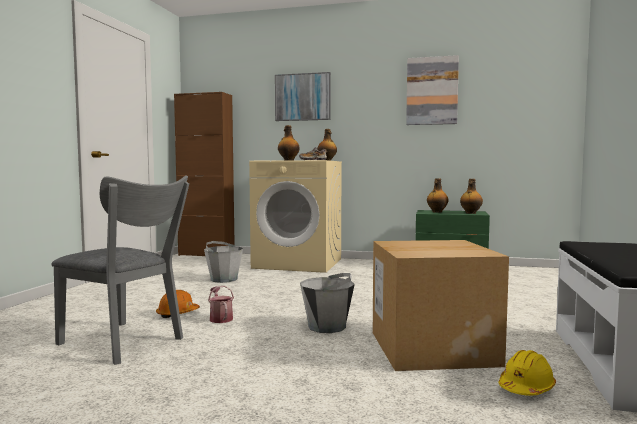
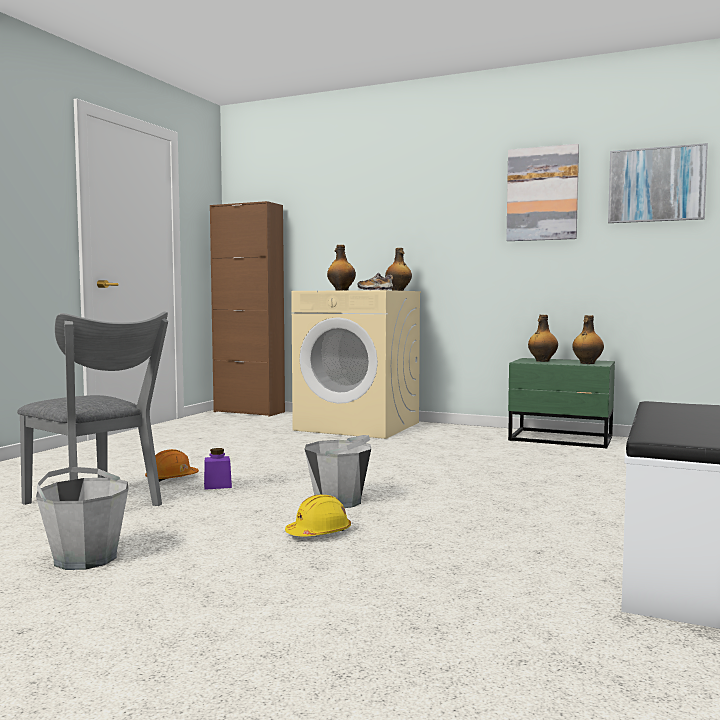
camera: 10 degrees right, 0 degrees up
grey bucket [204,241,243,283] -> grey bucket moved to [36,467,129,570]
watering can [208,286,234,323] -> purple jar [204,448,232,490]
picture [275,72,331,121] -> picture moved to [608,143,708,223]
cardboard box [373,240,509,371] -> none
yellow hard hat [498,350,556,396] -> yellow hard hat moved to [285,495,351,536]

